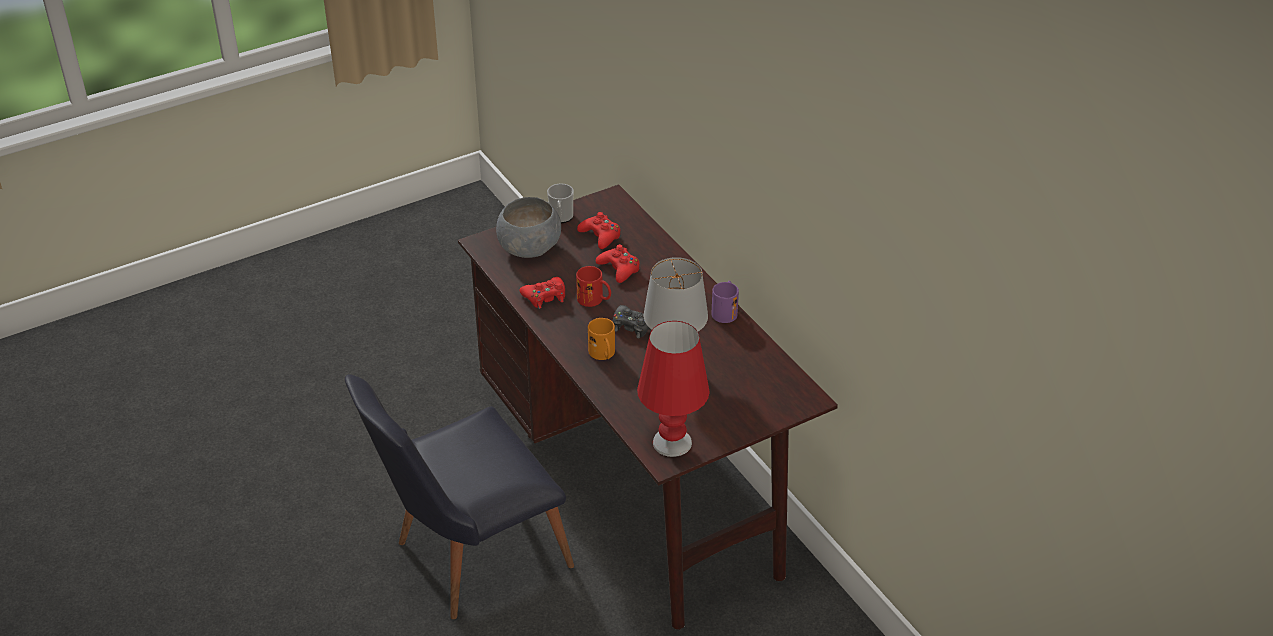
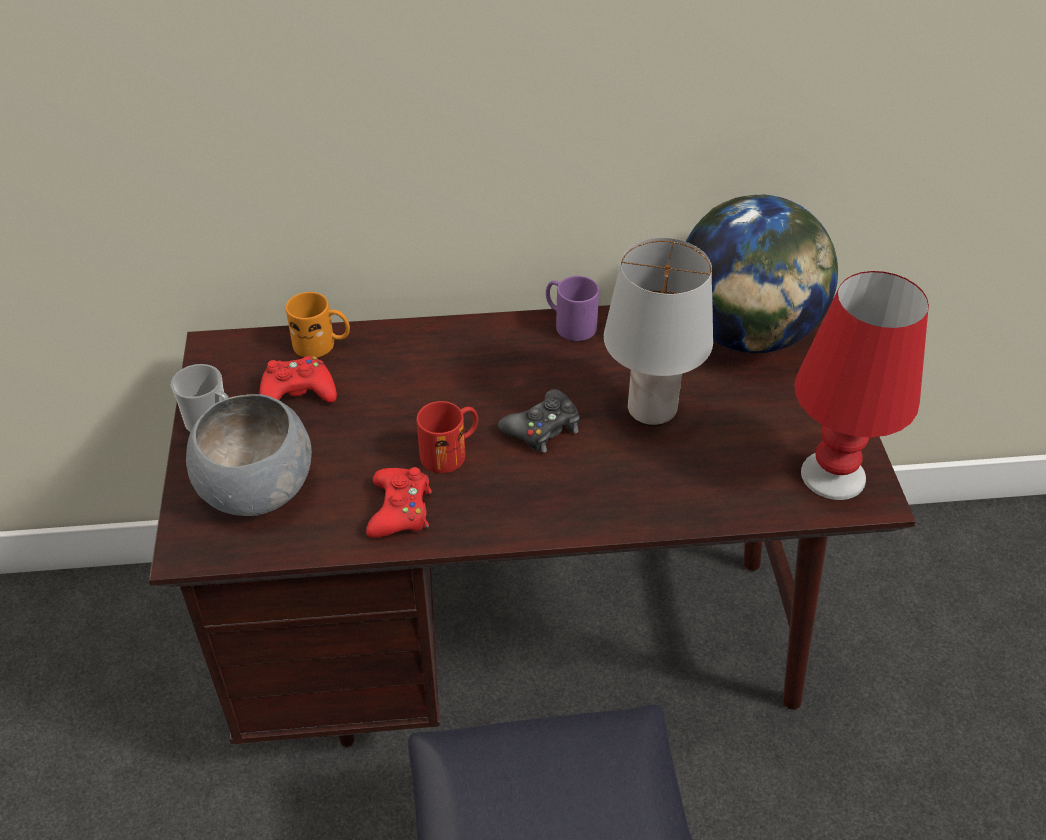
camera: 65 degrees left, 5 degrees up
orange mug [588,318,615,360] -> orange mug moved to [286,292,350,358]
red game controller [596,244,640,283] -> none
none -> globe [686,195,838,353]

